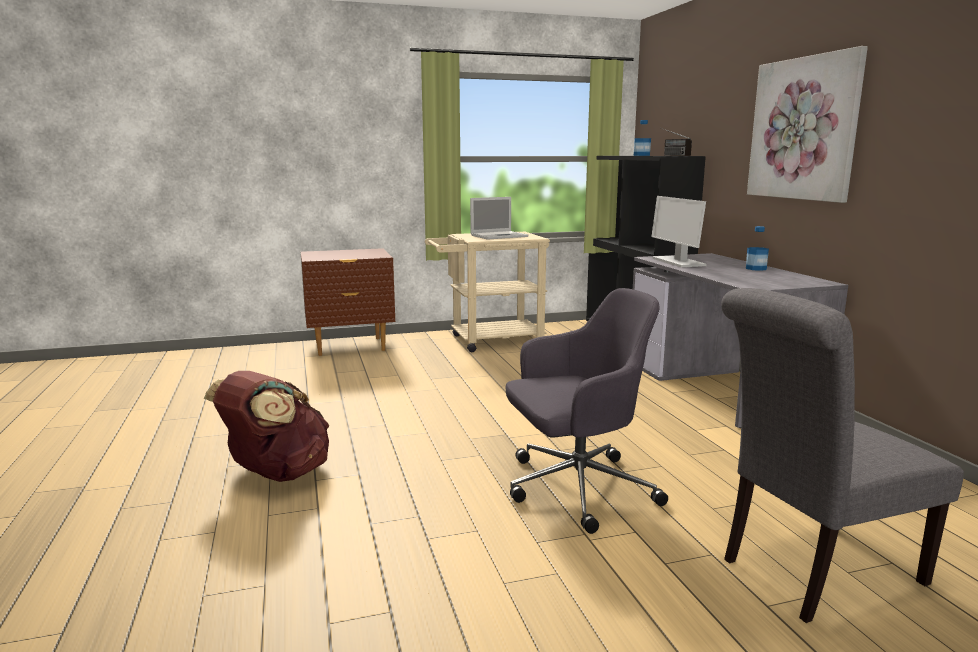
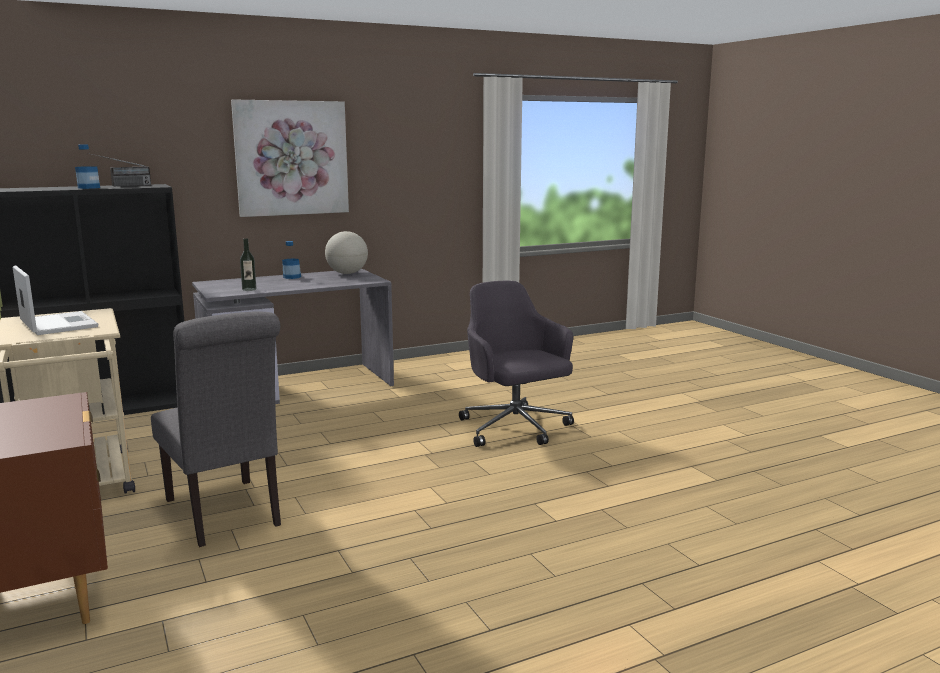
camera: 100 degrees left, 0 degrees up
brown backpack [204,371,329,482] -> none
monitor [651,196,707,267] -> bottle [240,238,256,291]
grey chair [721,288,964,623] -> grey chair moved to [151,311,281,547]
none -> globe [325,231,368,274]

